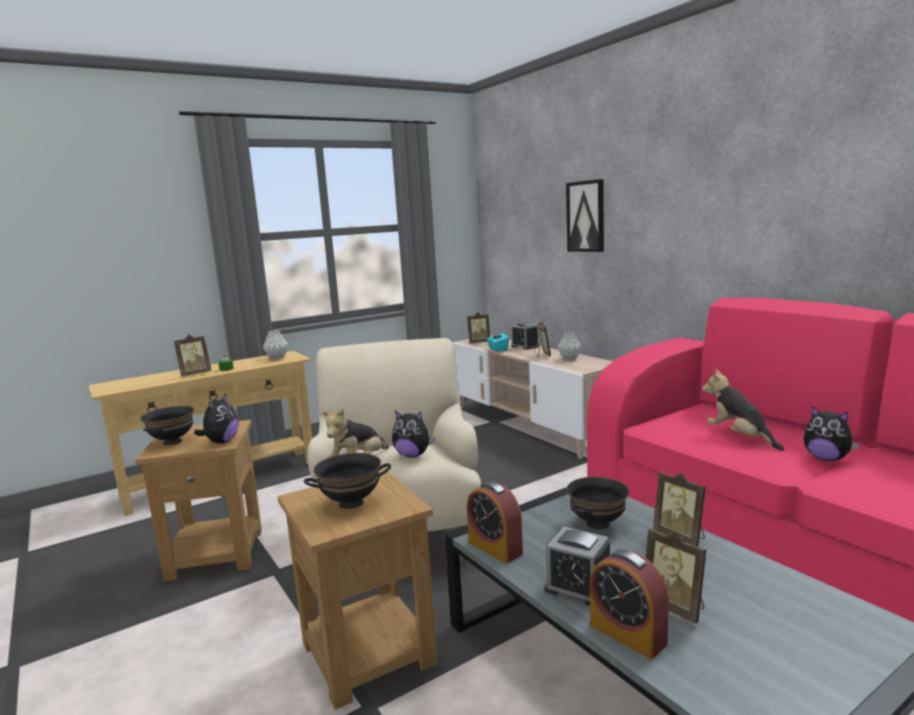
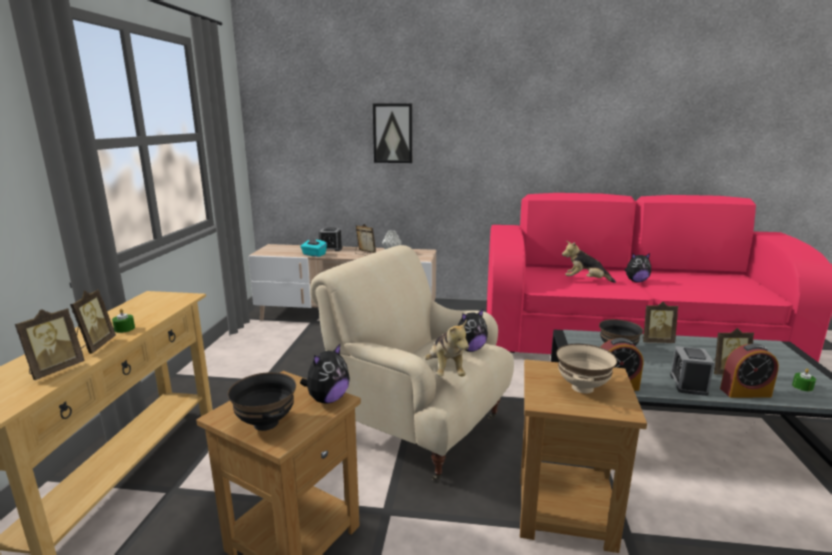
camera: 50 degrees left, 5 degrees up
plush toy [194,394,239,444] -> plush toy turned 75 degrees clockwise [300,344,350,404]
grey vase [263,330,289,360] -> none
black bowl [304,453,391,509] -> beige bowl [556,344,617,394]
picture frame [467,312,491,343] -> picture frame moved to [15,308,85,380]
alarm clock [544,527,610,606] -> alarm clock turned 120 degrees clockwise [670,346,714,396]
none -> green candle [792,368,816,391]

